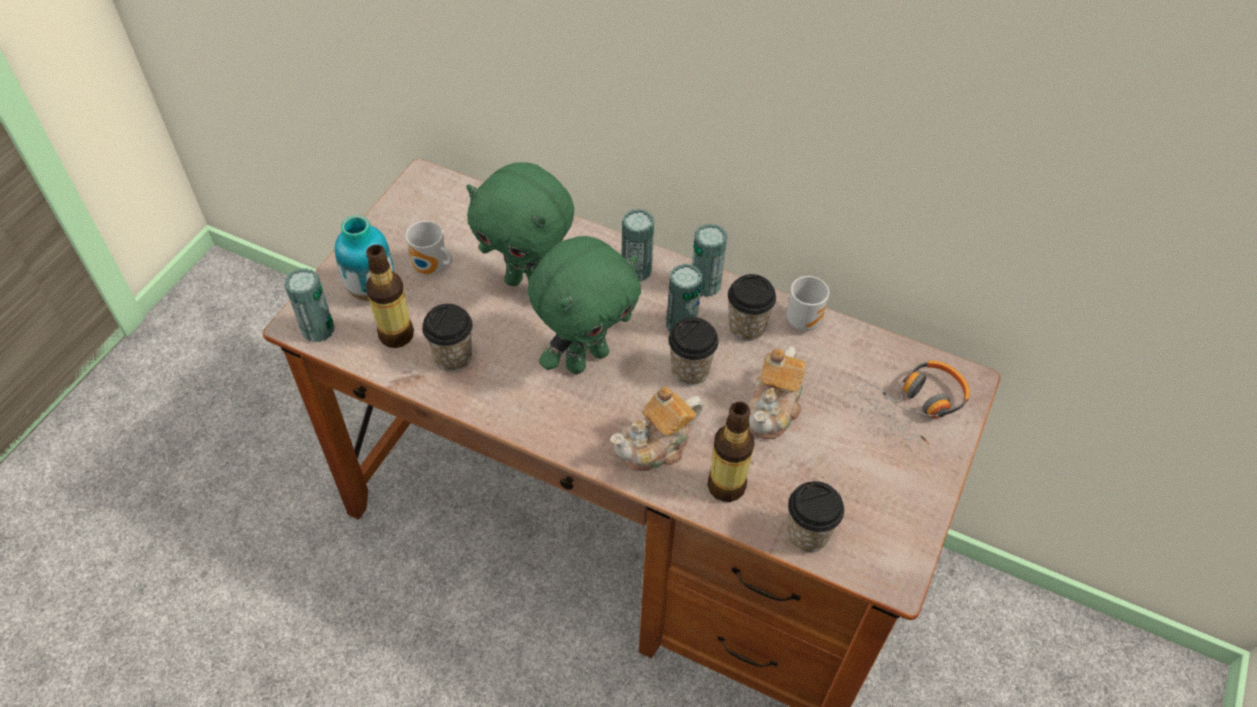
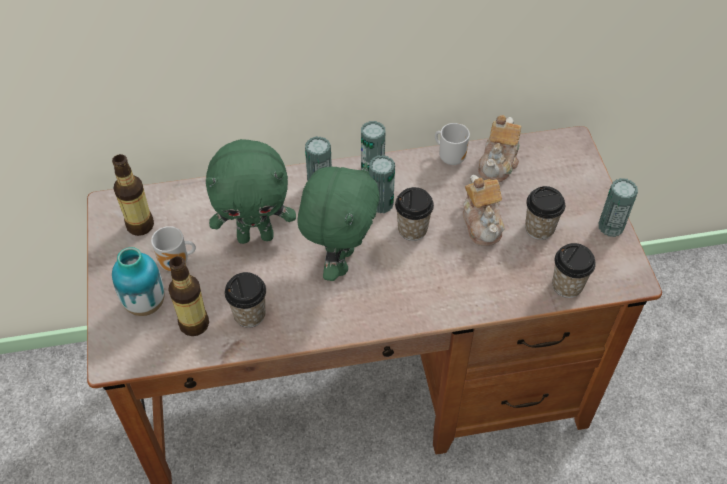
camera: 35 degrees left, 0 degrees up
can [284,268,335,343] -> can moved to [599,178,638,237]
teapot [610,387,703,471] -> teapot moved to [478,115,521,182]
bottle [707,402,755,502] -> bottle moved to [112,154,154,236]
cup [728,274,776,341] -> cup moved to [525,186,565,240]
headphones [858,361,970,444] -> none

